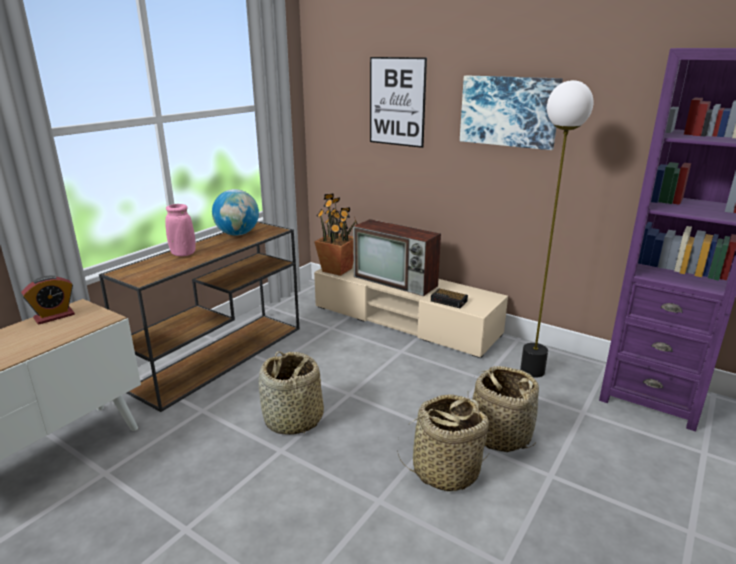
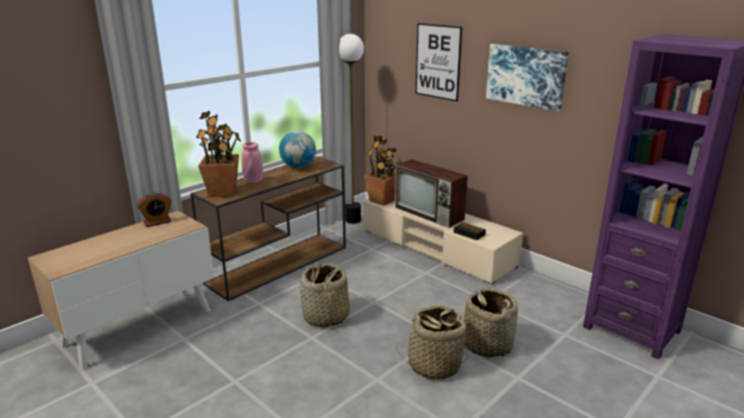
camera: 10 degrees right, 0 degrees up
floor lamp [520,80,593,377] -> floor lamp moved to [339,34,364,224]
none -> potted plant [196,111,241,197]

